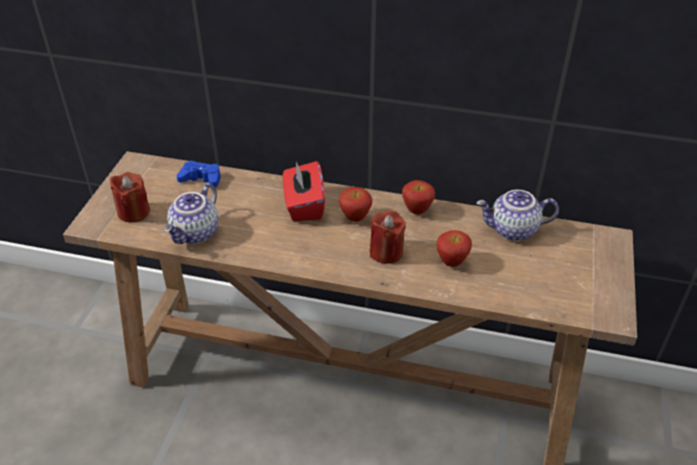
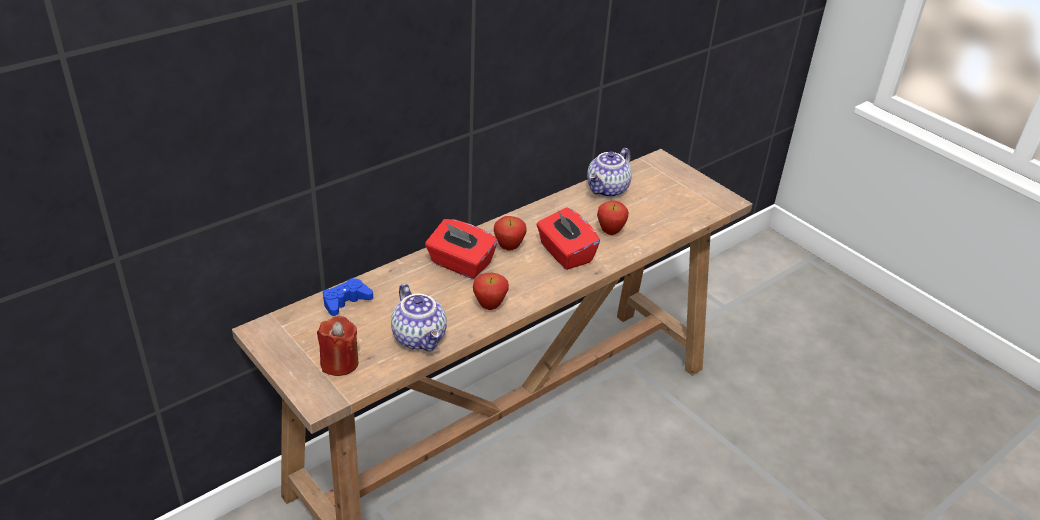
camera: 55 degrees left, 5 degrees down
red candle [369,210,406,264] -> red tissue box [536,207,600,270]
apple [402,180,435,215] -> apple moved to [473,273,509,310]

